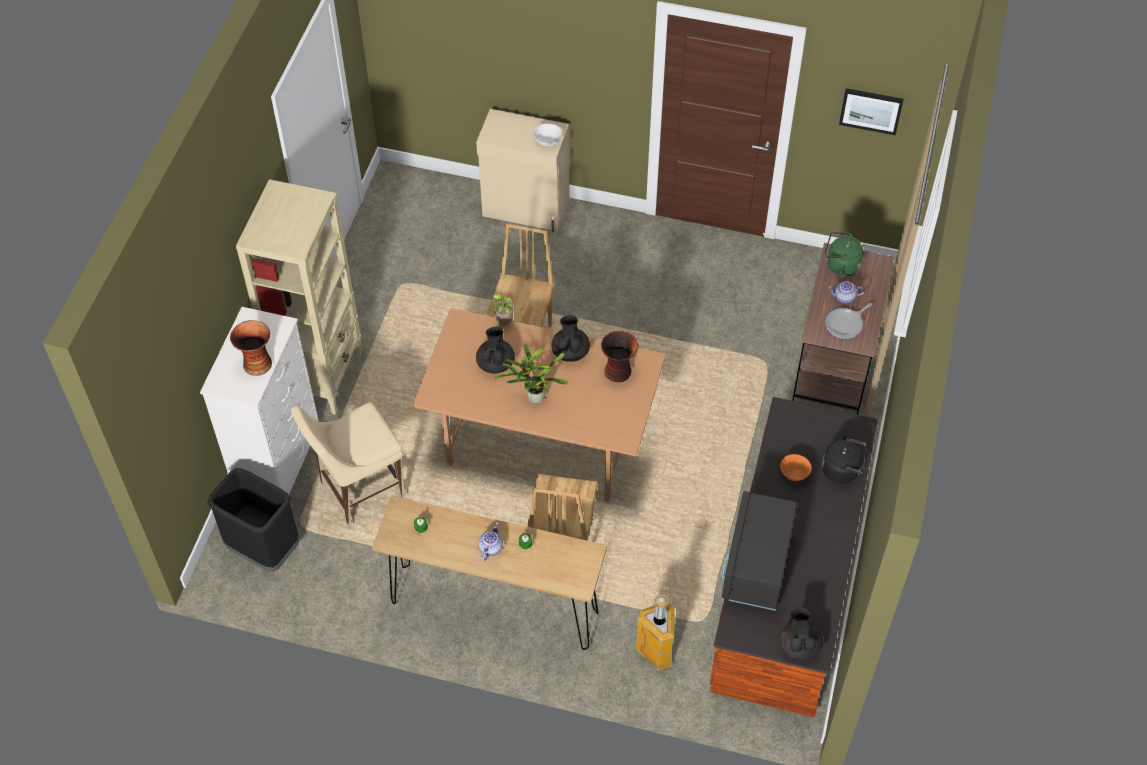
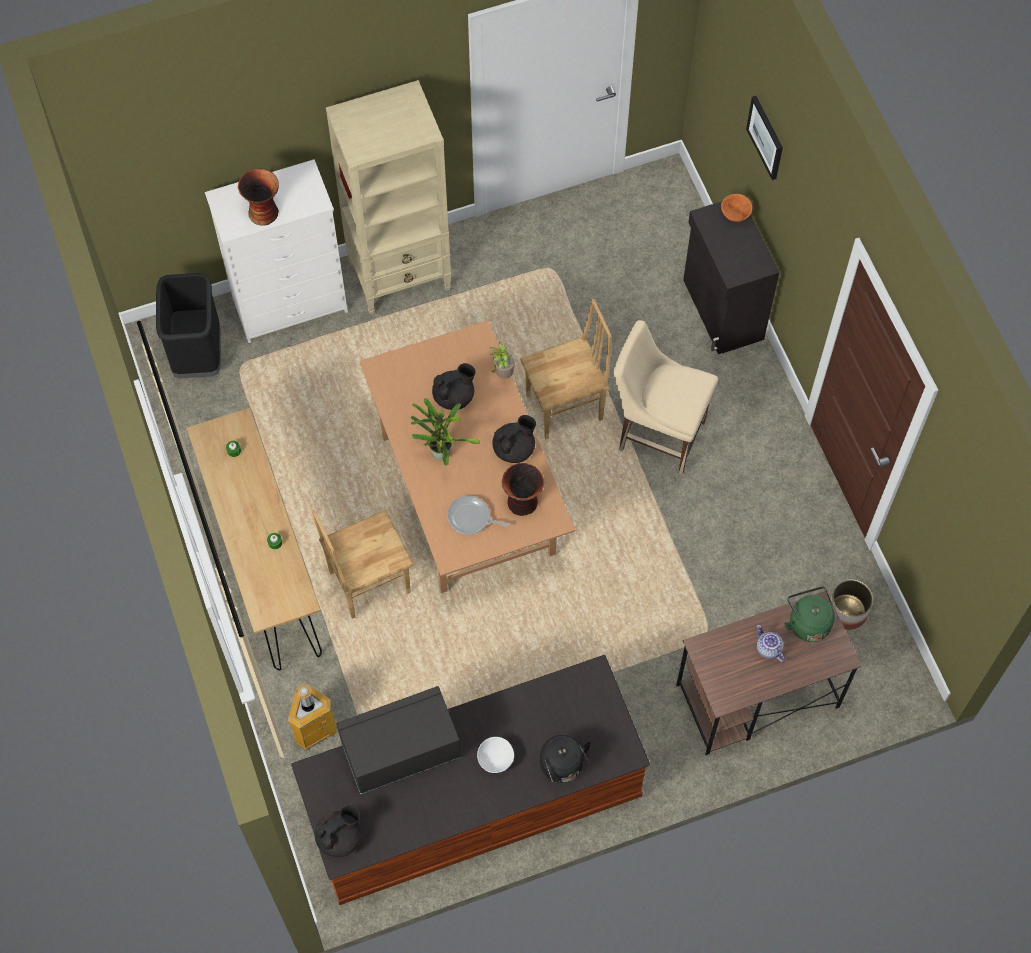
camera: 55 degrees right, 10 degrees up
beige chair [291,402,406,525] -> beige chair moved to [613,320,718,475]
beige cabinet [476,109,569,233] -> black cabinet [683,201,780,354]
teapot [478,523,503,561] -> none
white bowl [534,124,562,146] -> white bowl moved to [477,737,514,773]
orange bowl [780,454,812,481] -> orange bowl moved to [721,194,752,222]
frying pan [826,303,872,339] -> frying pan moved to [447,496,510,535]
picture [839,88,904,135] -> picture moved to [746,96,783,180]
none -> planter [830,580,873,630]

